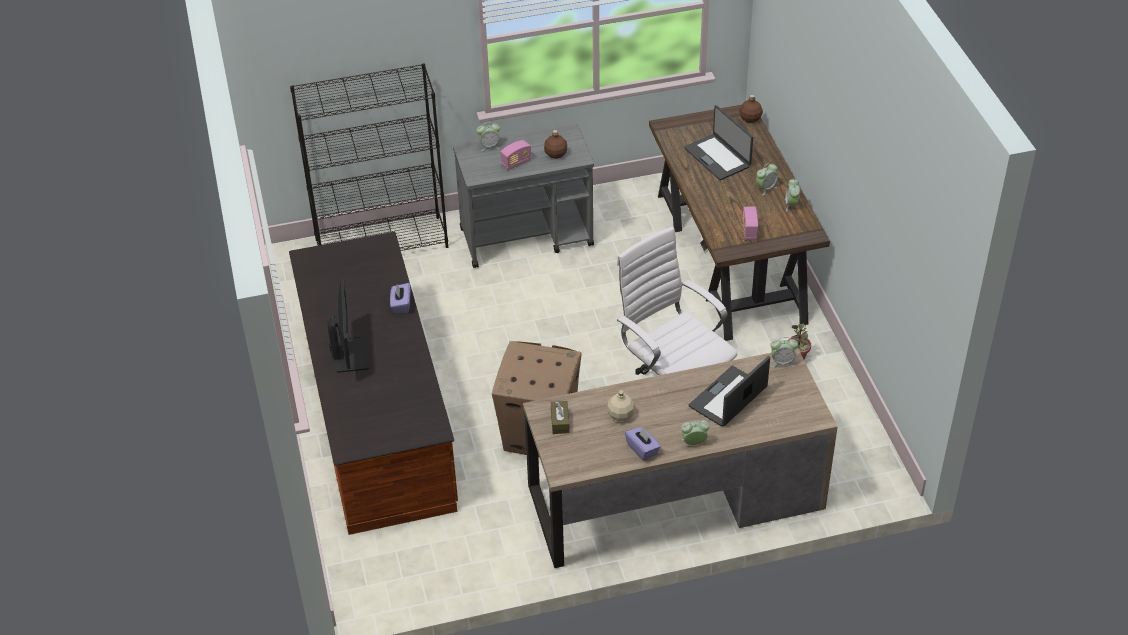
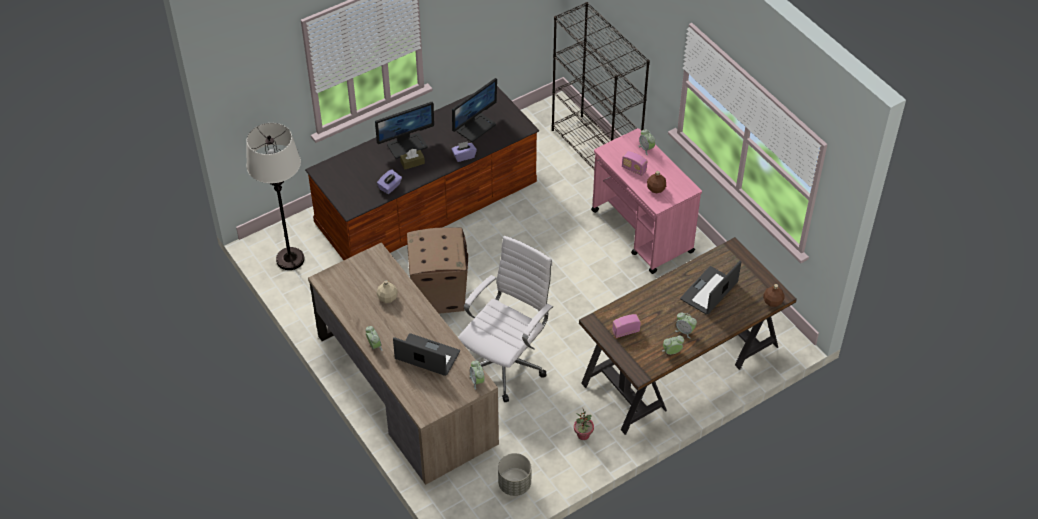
camera: 70 degrees right, 5 degrees up
grey cart [453,123,594,268] -> pink cart [591,128,702,274]
brown tissue box [551,401,570,434] -> brown tissue box moved to [400,149,425,170]
purple tissue box [625,427,661,461] -> purple tissue box moved to [377,169,402,194]
none -> white floor lamp [246,123,305,270]
none -> monitor [452,78,497,142]
none -> grey planter [498,453,532,496]

